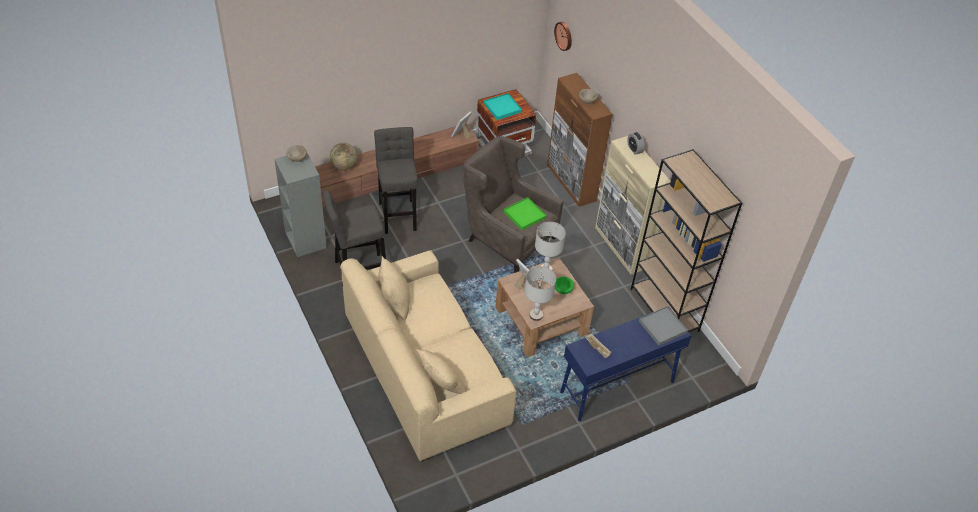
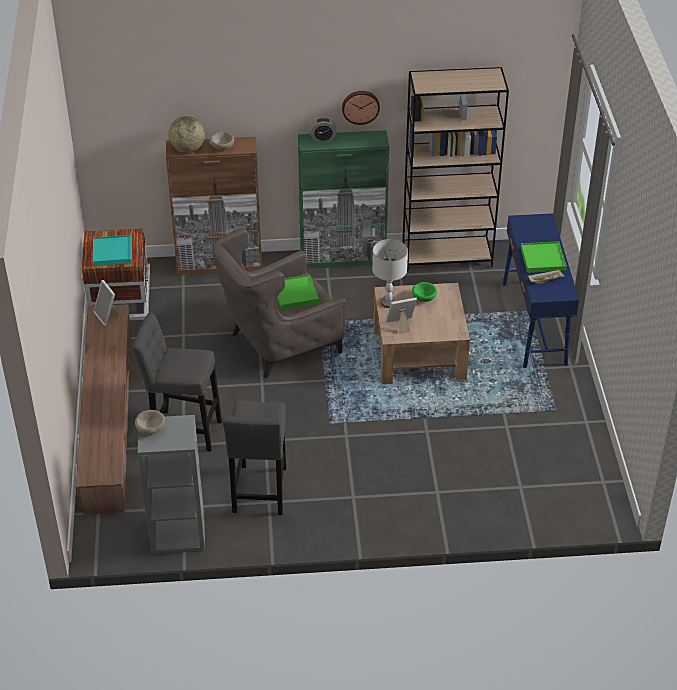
camera: 65 degrees left, 5 degrees down
globe [330,143,358,170] -> globe moved to [168,116,205,153]
beige sofa [340,250,517,461] -> none
grey table lamp [524,266,556,321] -> none
wall clock [554,22,572,51] -> wall clock moved to [342,91,380,125]
beige cabinet [595,136,671,274] -> green cabinet [298,130,389,269]
grey tray [639,306,688,346] -> none
none -> green tray [521,241,567,273]

